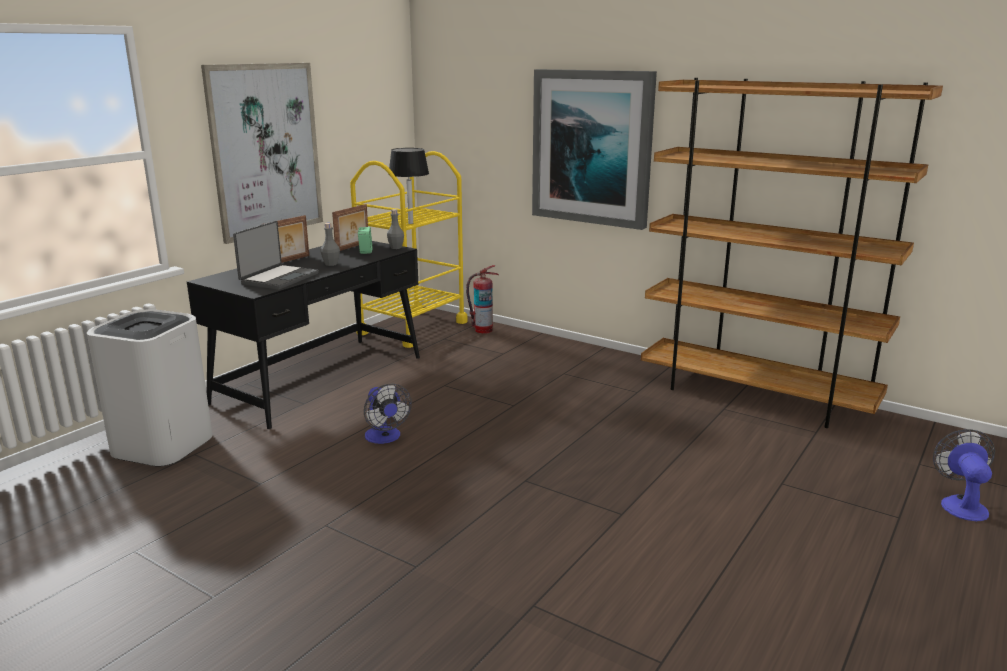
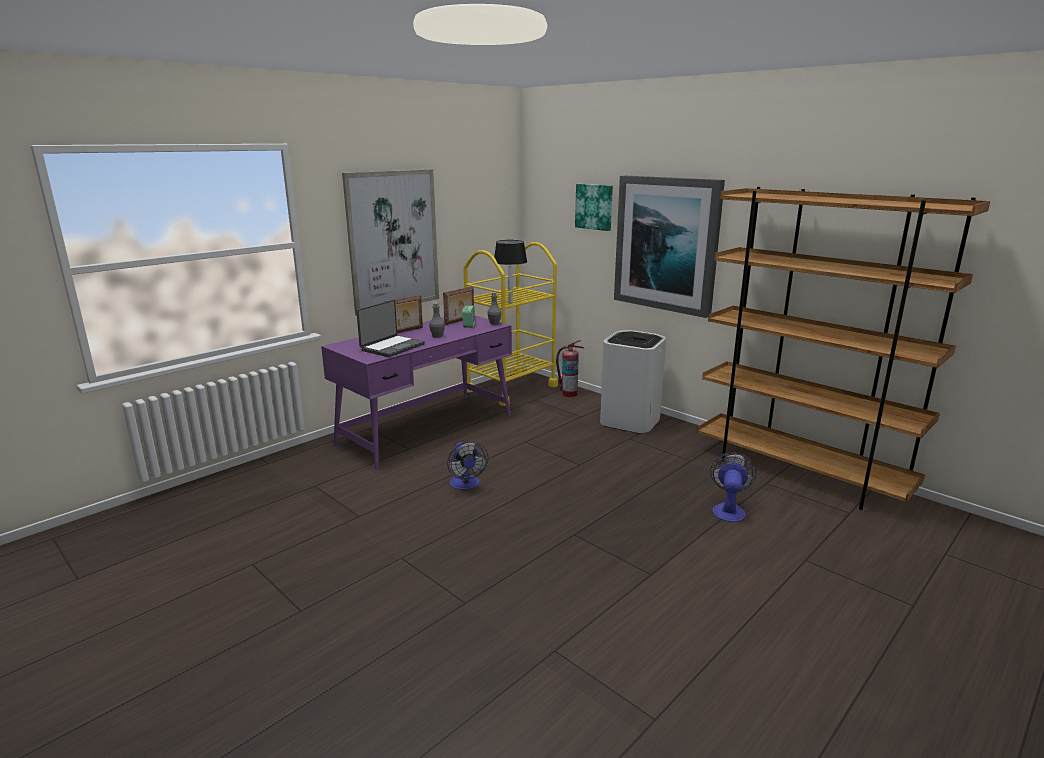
camera: 10 degrees right, 0 degrees up
white trash can [87,309,213,467] -> white trash can moved to [600,330,666,434]
black desk [187,241,420,429] -> purple desk [321,316,512,469]
fan [933,429,995,521] -> fan moved to [710,452,756,522]
none -> picture [575,184,613,231]

